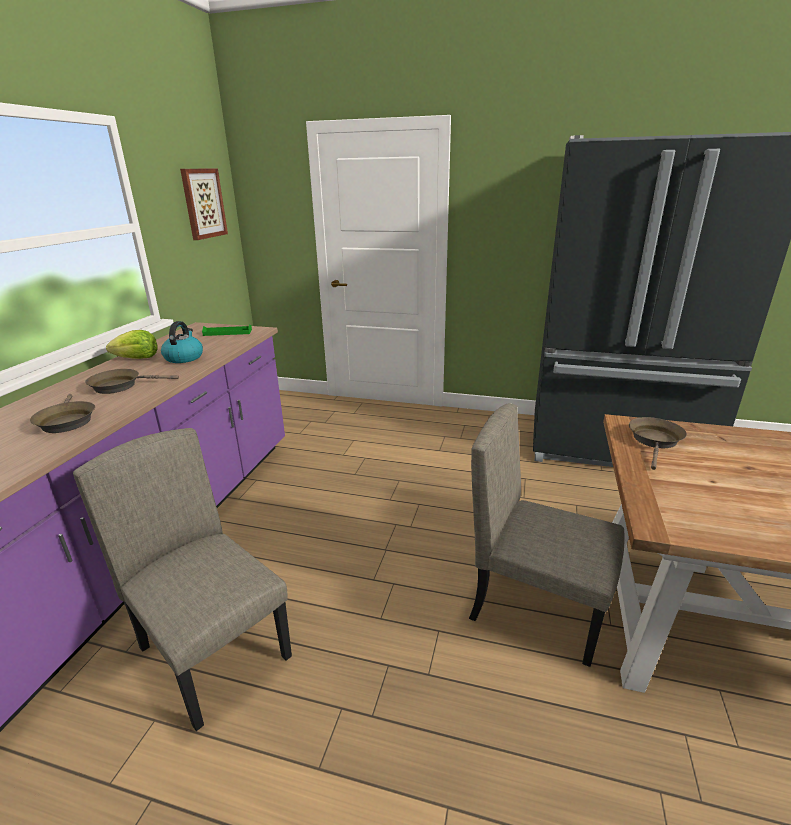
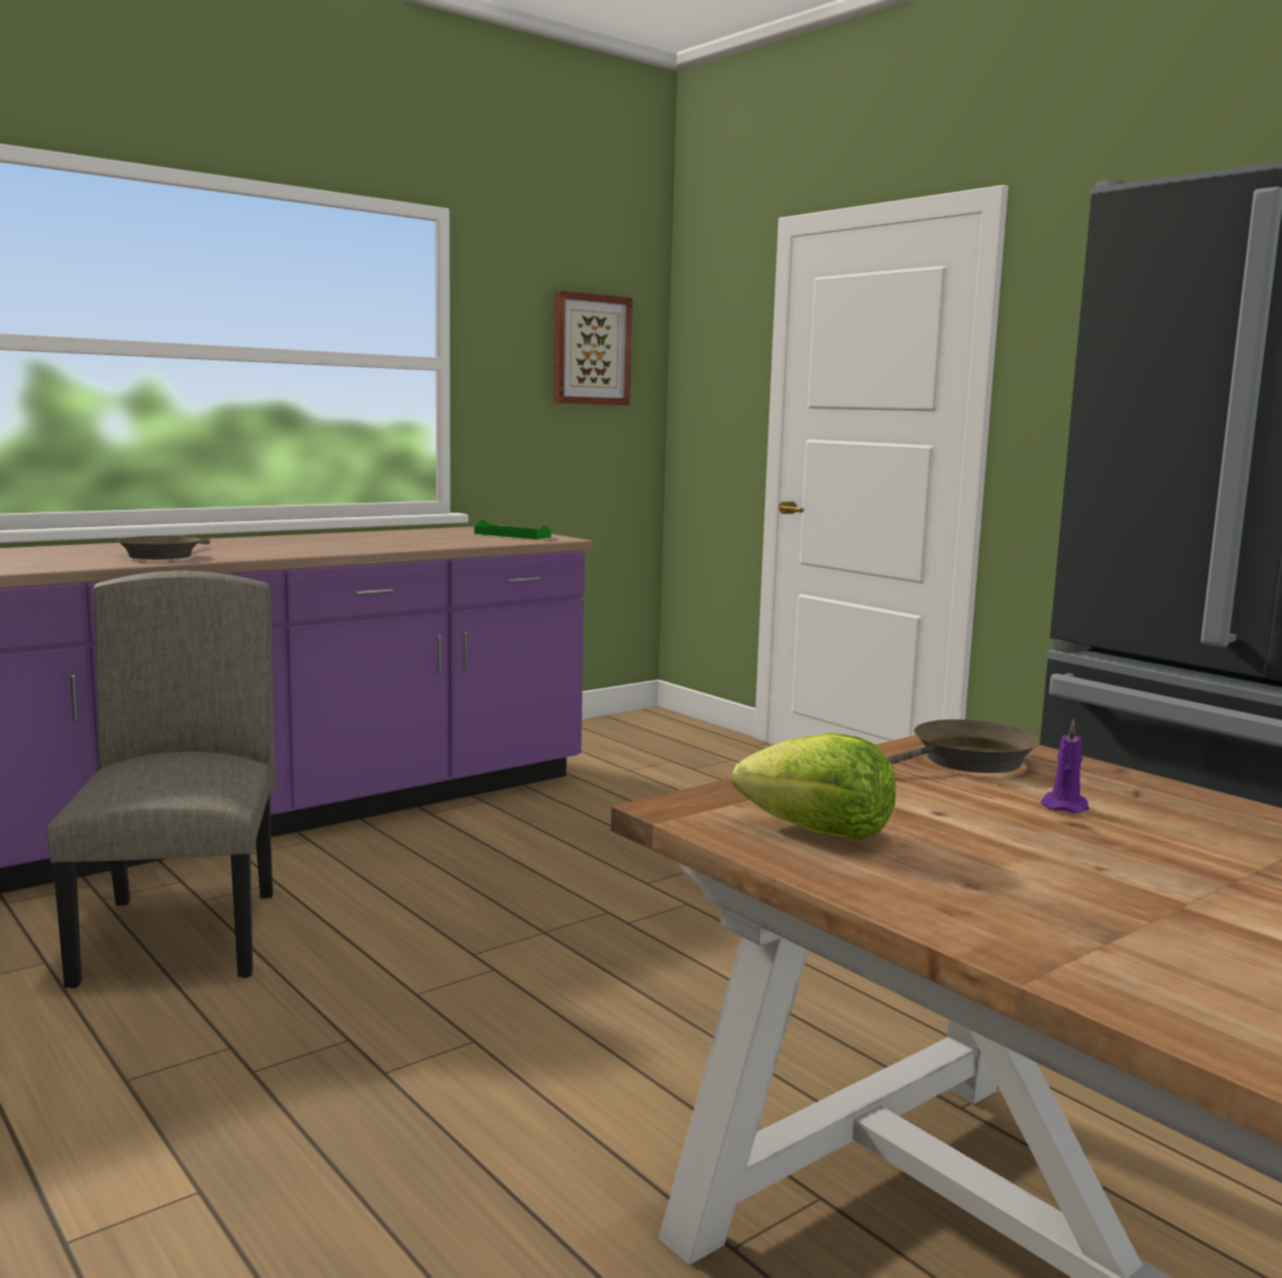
camera: 35 degrees right, 15 degrees down
brown frying pan [85,369,179,394] -> none
lettuce [106,330,158,359] -> lettuce moved to [732,733,896,840]
kettle [161,321,203,363] -> none
beige chair [469,403,625,667] -> none
none -> purple candle [1041,719,1089,813]

